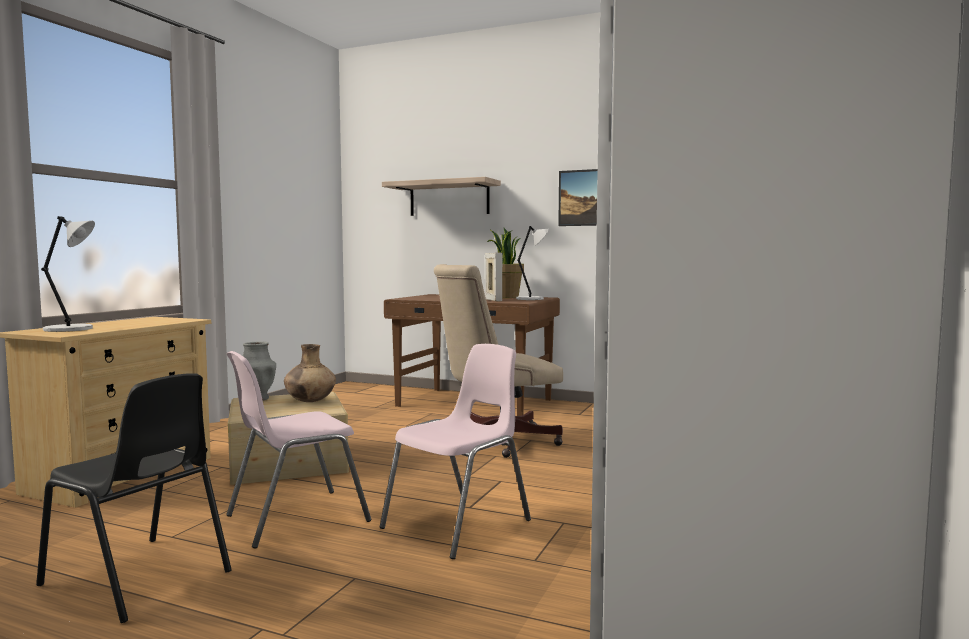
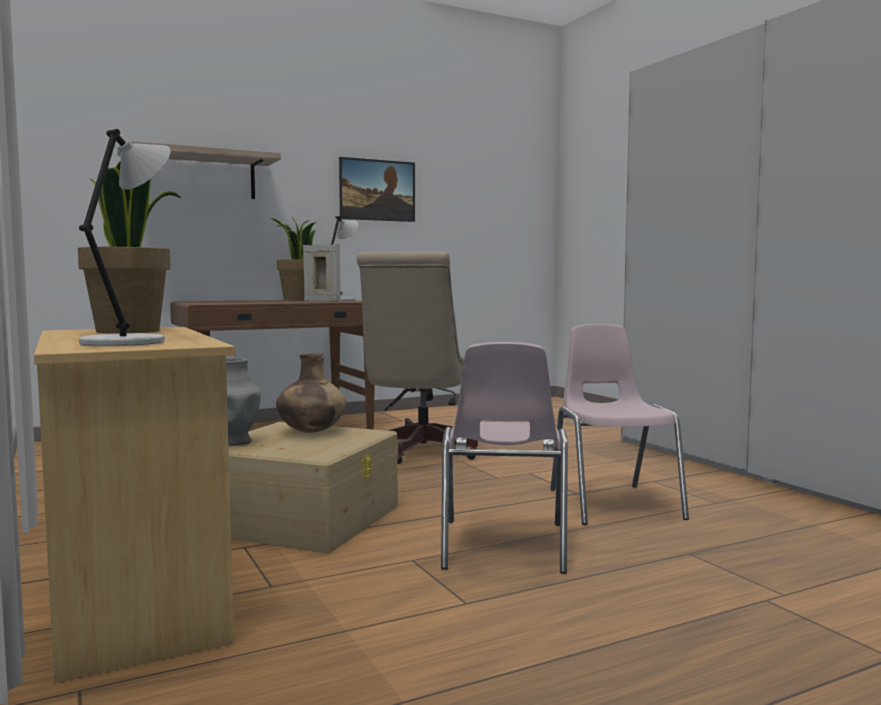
camera: 50 degrees left, 0 degrees up
black chair [36,373,232,623] -> none
none -> potted plant [78,160,181,334]

